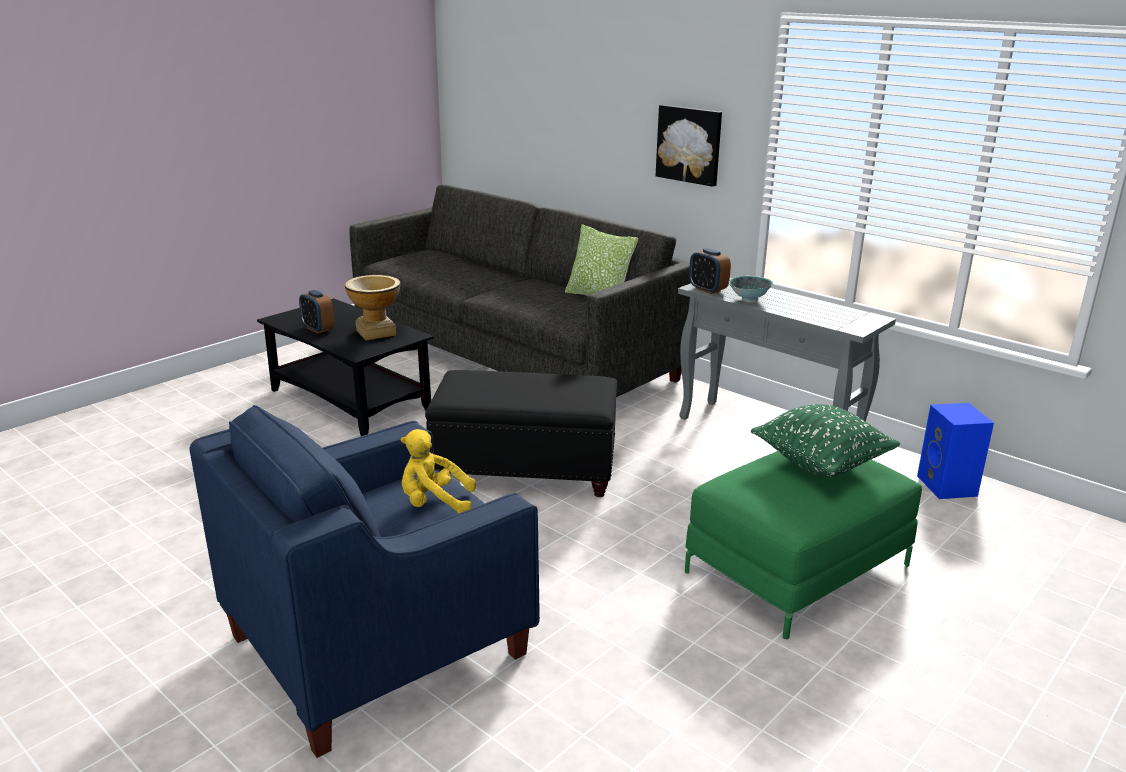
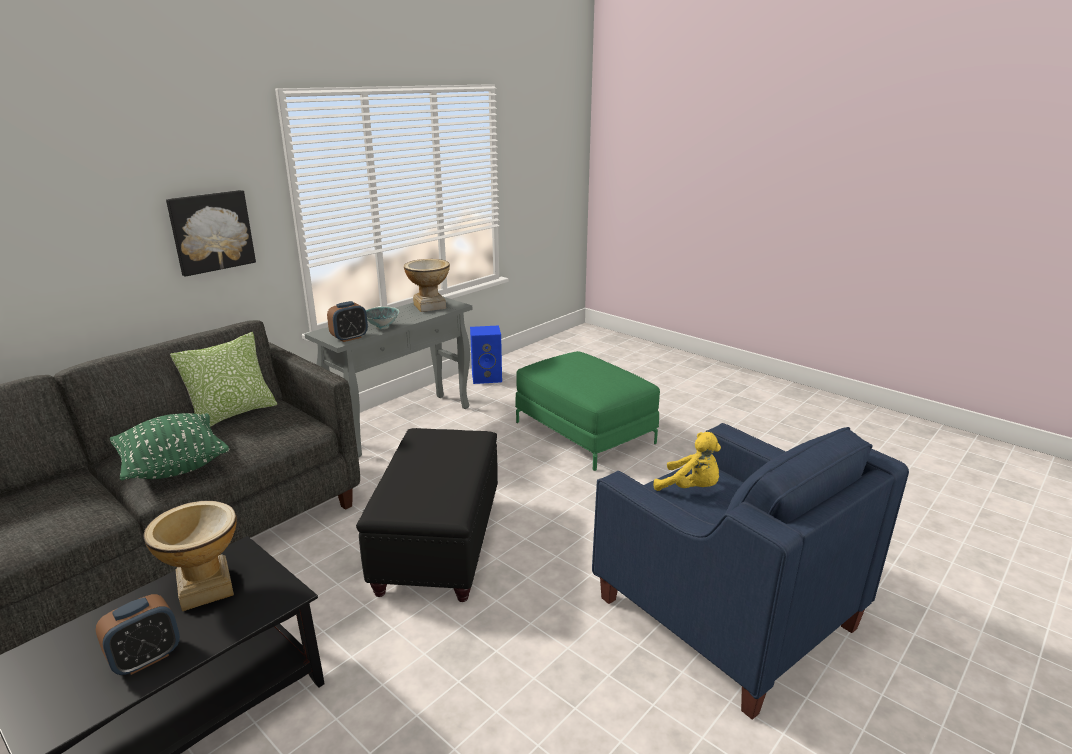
camera: 90 degrees left, 0 degrees up
yellow plush toy [400,429,476,513] -> yellow plush toy turned 60 degrees counterclockwise [653,432,721,491]
green pillow [751,404,900,477] -> green pillow moved to [110,413,230,480]
none -> vase [404,259,450,312]

